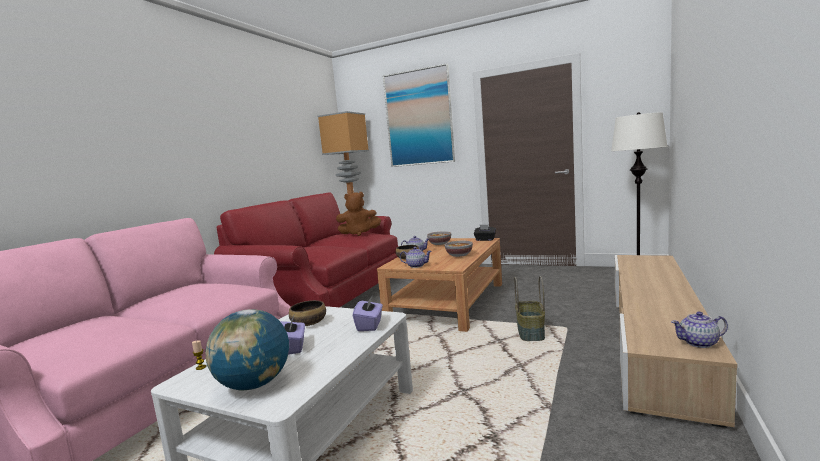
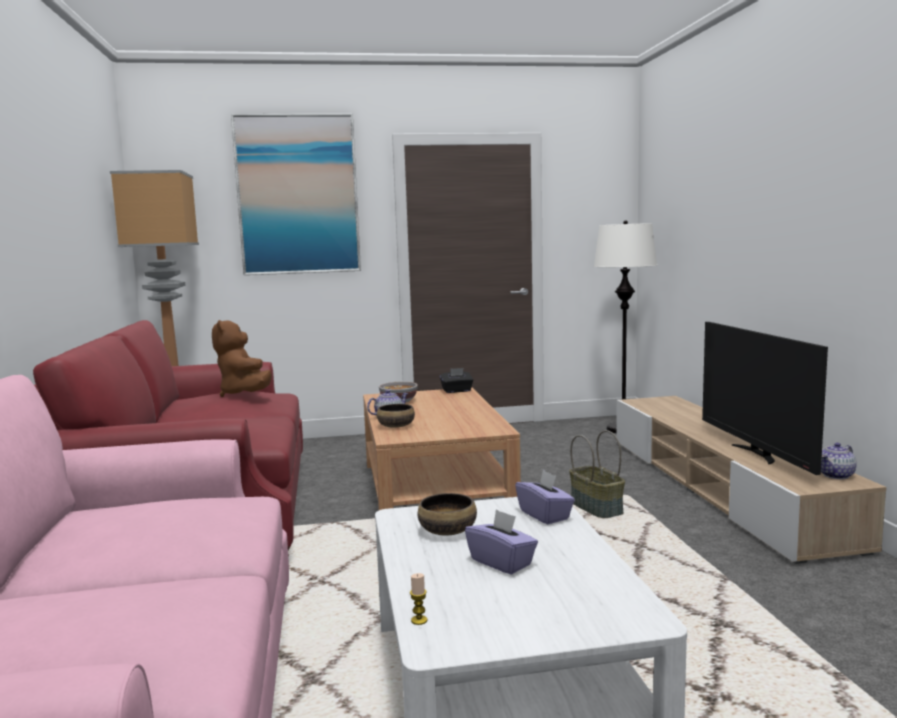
camera: 35 degrees left, 0 degrees up
globe [205,309,289,390] -> none
brown plush toy [336,192,381,236] -> brown plush toy turned 105 degrees clockwise [212,320,272,397]
teapot [400,247,432,268] -> none
bowl [445,241,473,257] -> none
none -> television [702,322,828,475]

